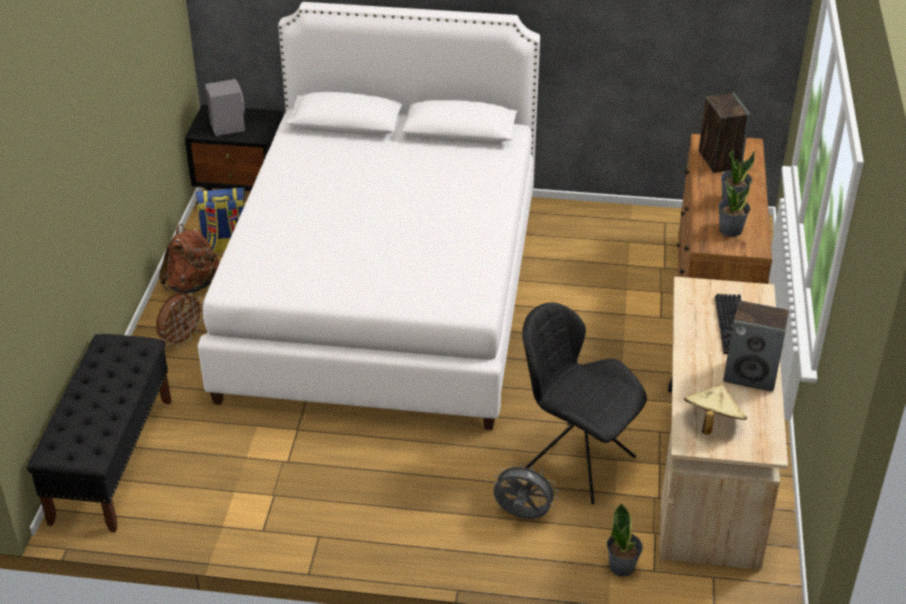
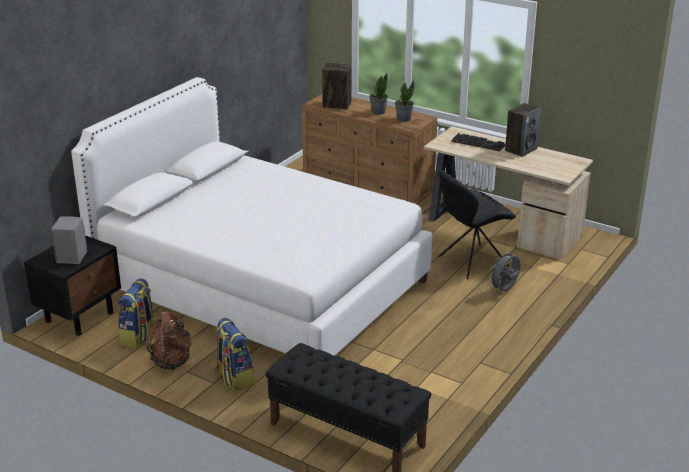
camera: 65 degrees left, 10 degrees down
brown fan [156,292,204,348] -> backpack [215,318,254,391]
potted plant [607,503,643,577] -> none
beige hat [684,385,747,435] -> none

